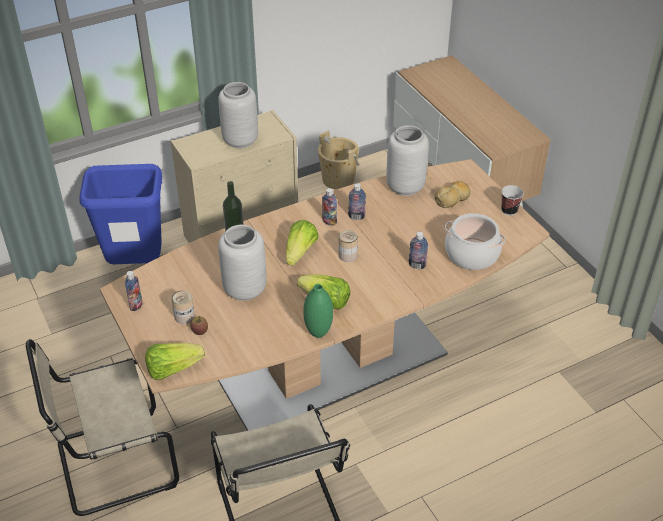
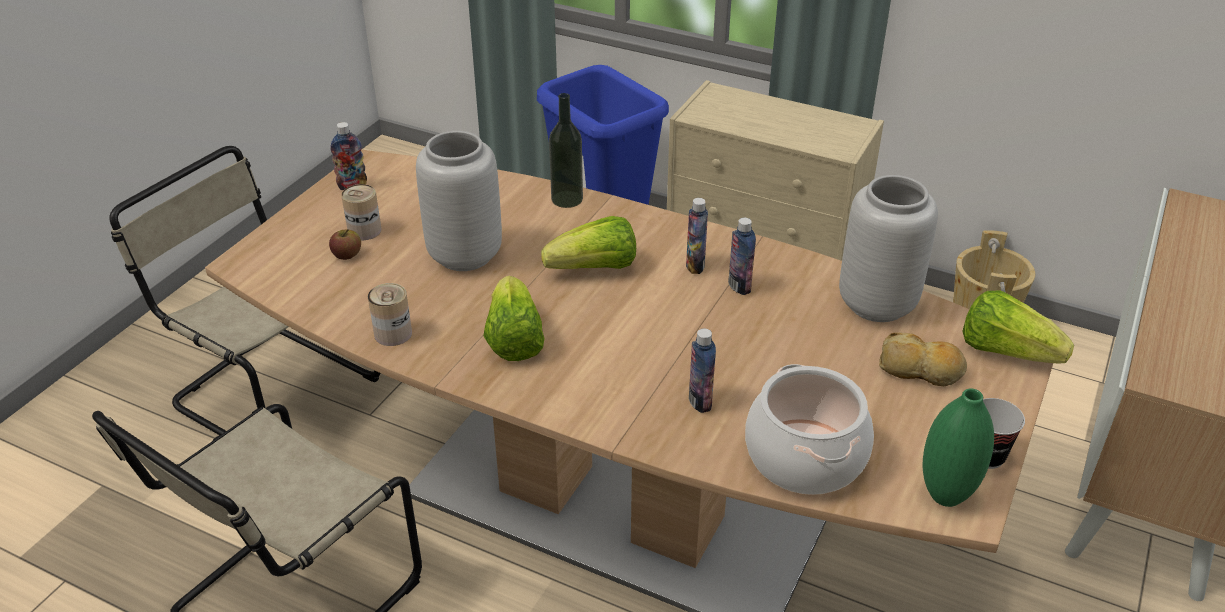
camera: 55 degrees right, 5 degrees down
lettuce [145,343,205,380] -> lettuce moved to [962,291,1074,364]
grey vase [218,82,258,148] -> none
green vase [303,284,333,338] -> green vase moved to [923,388,994,507]
can [338,230,358,262] -> can moved to [368,283,412,346]

